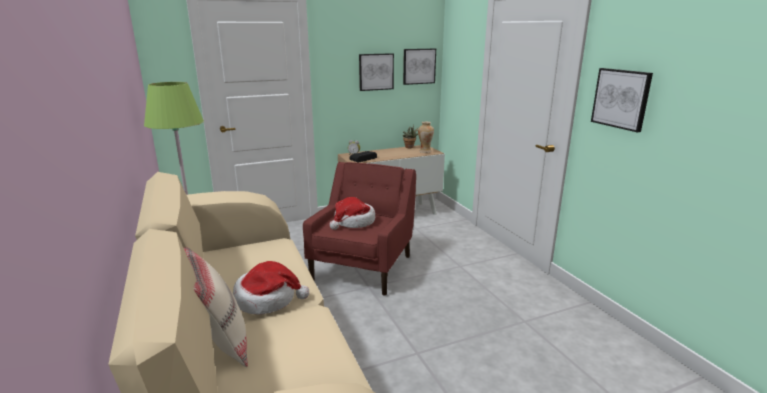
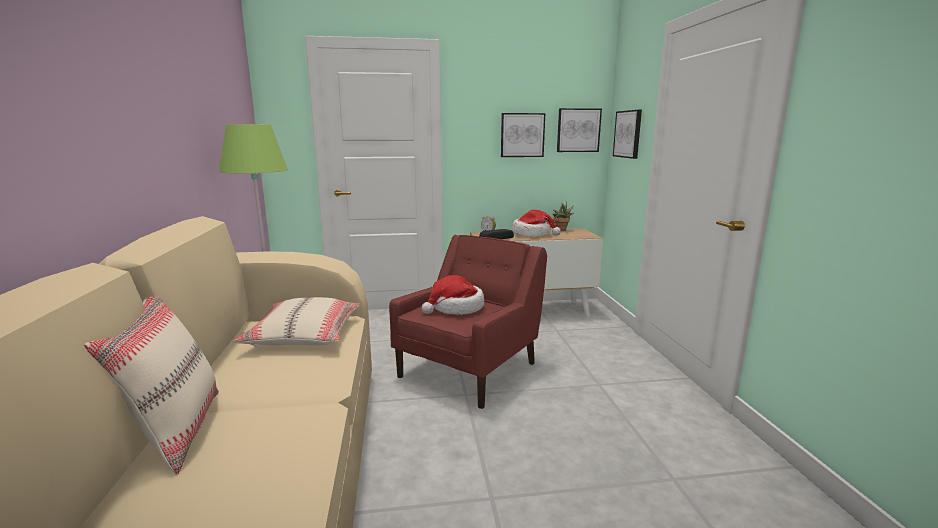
camera: 15 degrees right, 5 degrees down
hat [233,261,309,315] -> hat moved to [512,210,561,237]
vase [418,122,434,153] -> none
picture [591,68,653,132] -> picture moved to [613,110,642,159]
none -> beige pillow [234,297,360,347]

